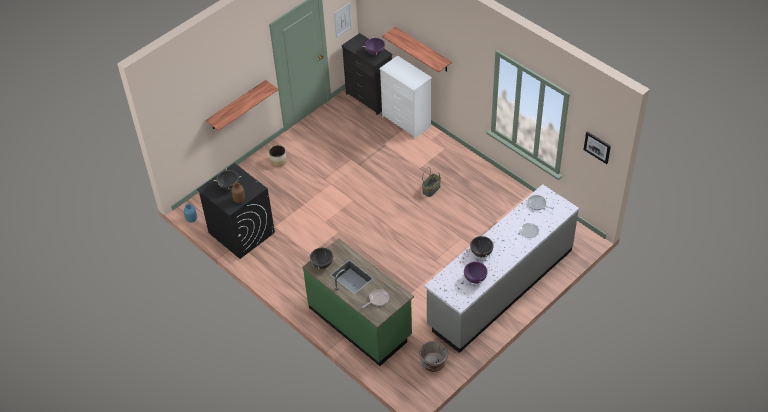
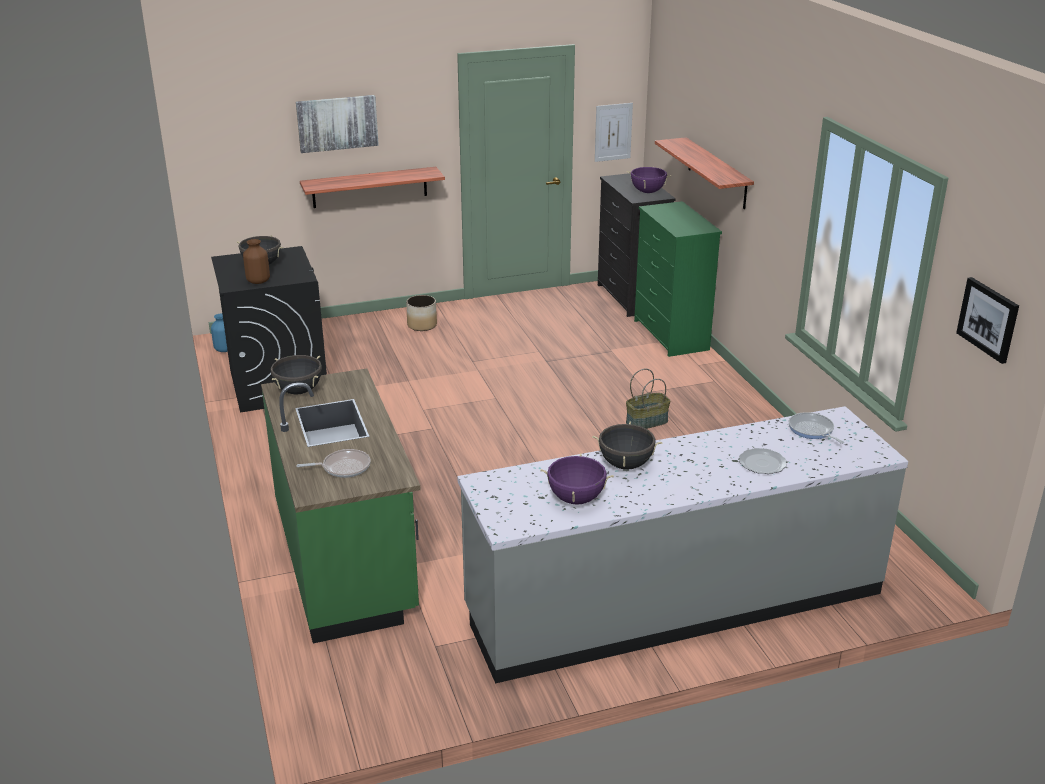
camera: 25 degrees right, 20 degrees down
white dresser [379,55,432,139] -> green dresser [634,201,722,357]
grey planter [419,341,448,372] -> none
none -> picture [296,95,379,153]

